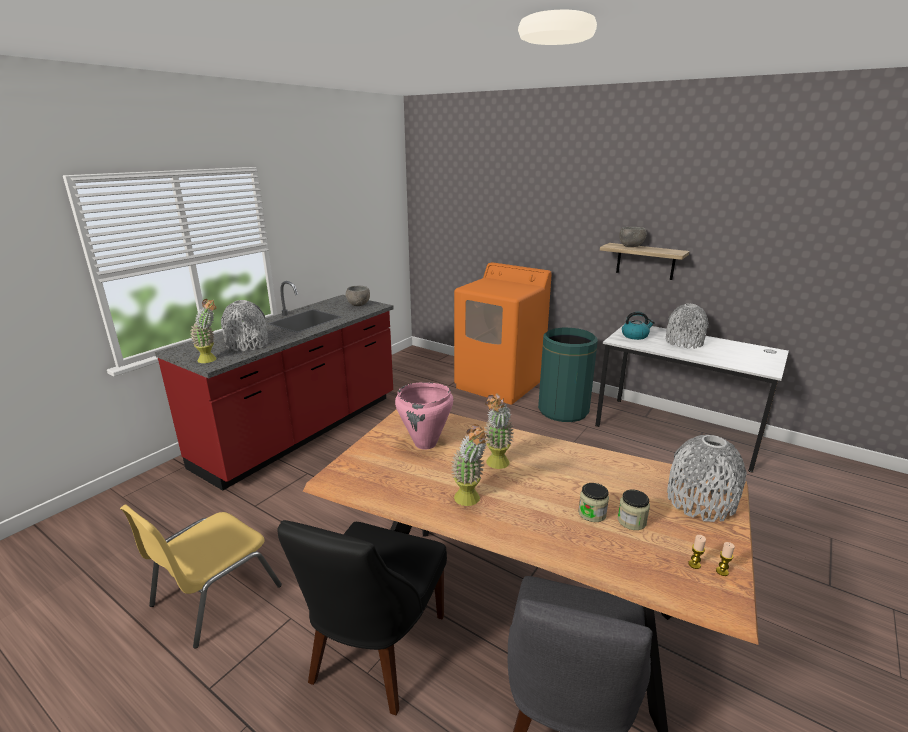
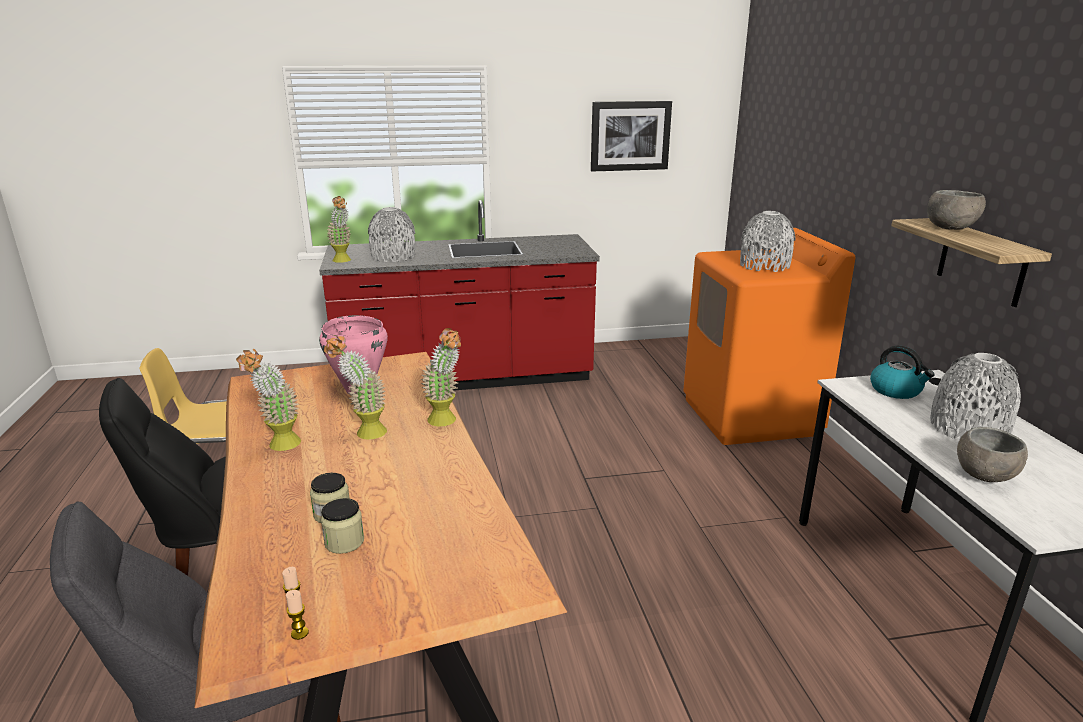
camera: 45 degrees right, 0 degrees up
grey bowl [346,286,370,306] -> grey bowl moved to [957,427,1028,482]
green trash can [538,328,598,422] -> none
grey vase [667,435,747,522] -> grey vase moved to [740,211,795,272]
none -> potted plant [421,328,461,426]
none -> picture [591,101,672,172]

